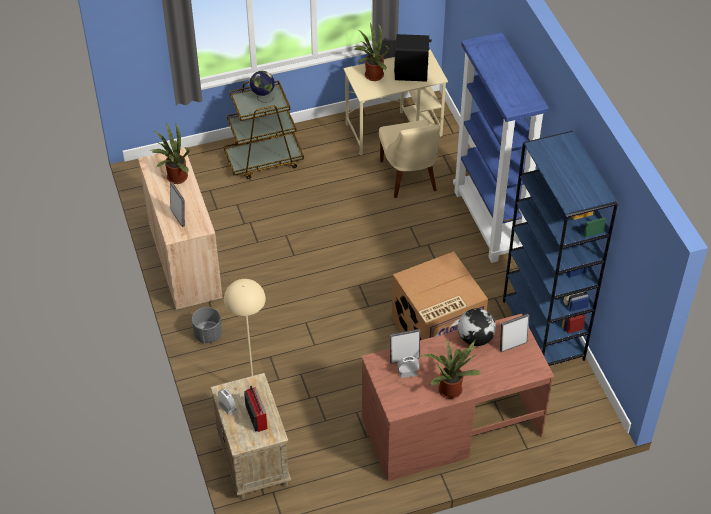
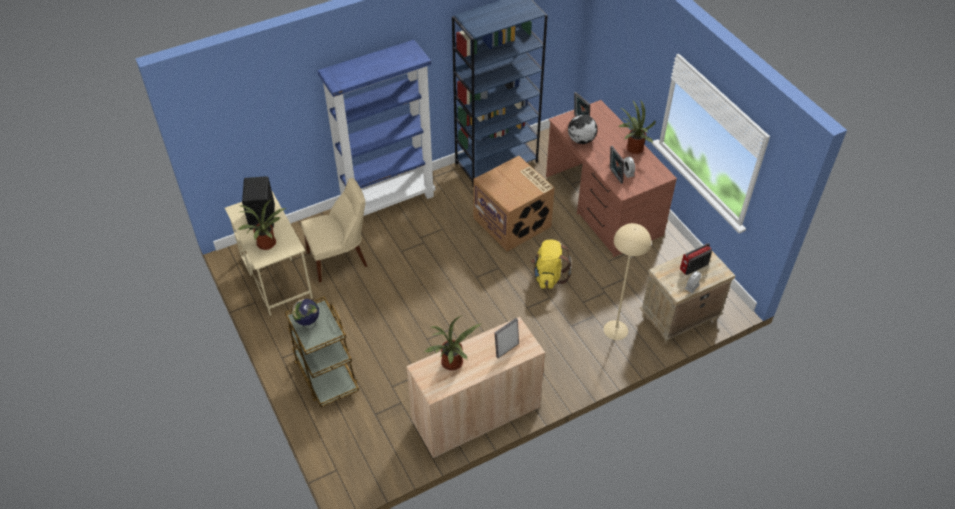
camera: 100 degrees left, 0 degrees up
grey planter [192,307,222,343] -> none
none -> yellow backpack [531,240,571,289]

